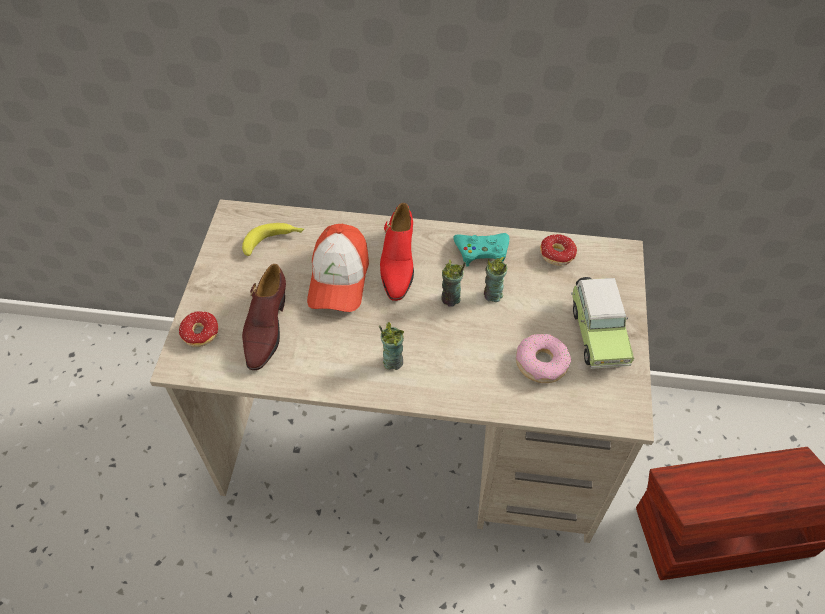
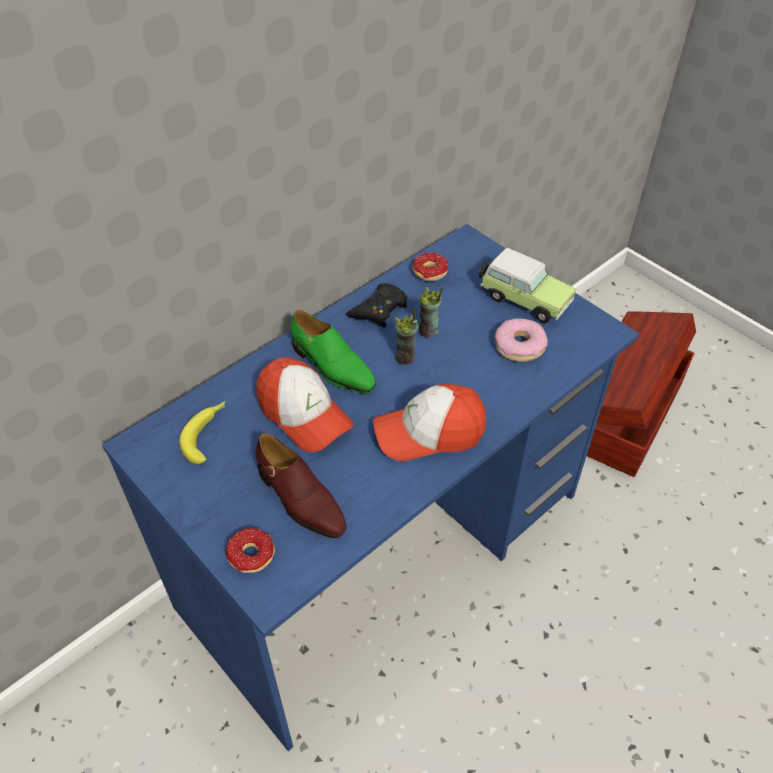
camera: 50 degrees left, 5 degrees down
beige desk [150,199,654,543] -> blue desk [102,224,639,751]
cup [379,322,404,370] -> cap [373,384,486,461]
red shoe [380,203,414,301] -> green shoe [291,310,376,393]
turquoise game controller [453,233,509,266] -> black game controller [346,283,407,327]

